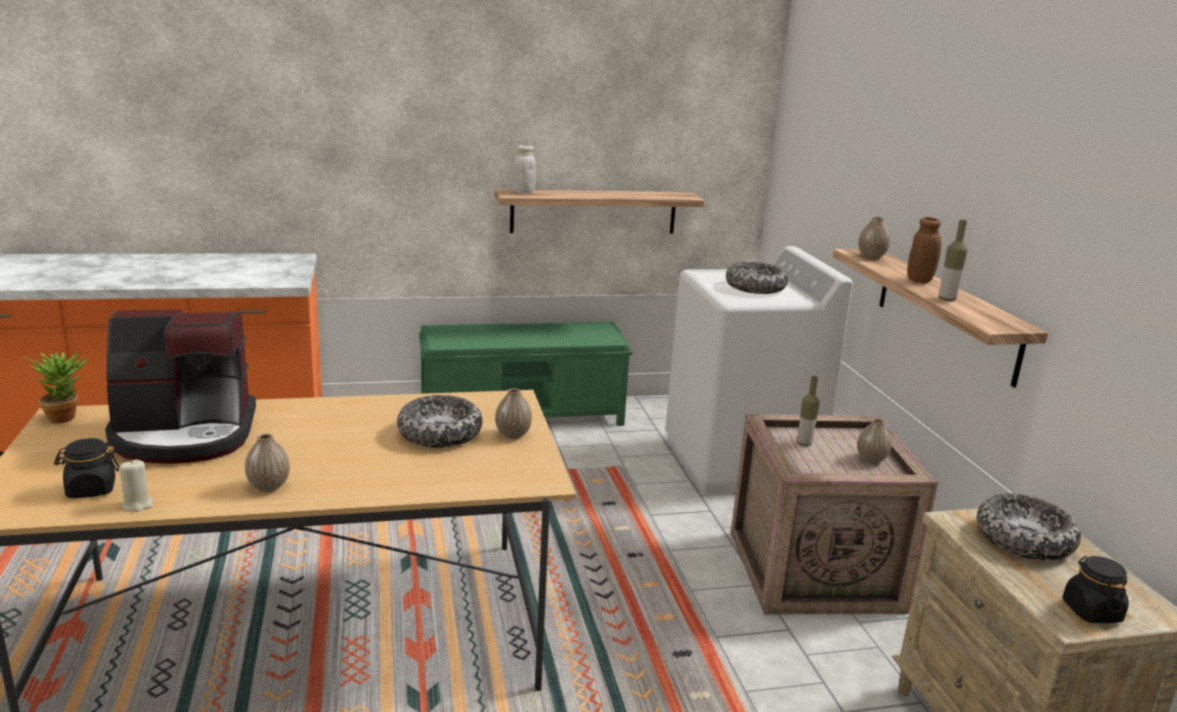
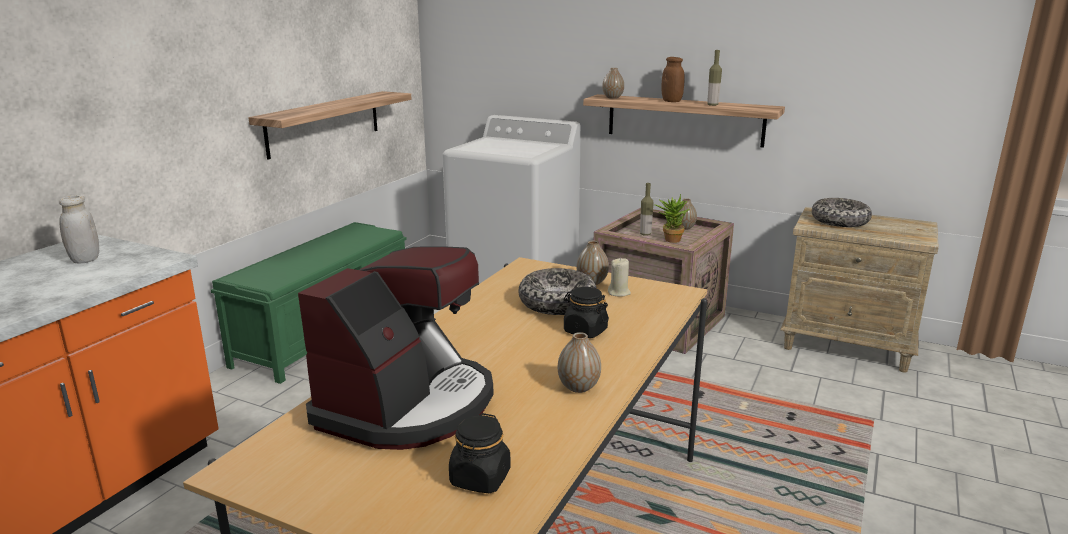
camera: 50 degrees left, 0 degrees up
potted plant [23,352,89,423] -> potted plant moved to [655,194,689,243]
beige candle [119,460,153,512] -> beige candle moved to [608,258,631,297]
white jar [513,145,536,194] -> white jar moved to [59,195,99,263]
bowl [726,262,788,294] -> none
black jar [1062,556,1129,623] -> black jar moved to [564,287,609,338]

